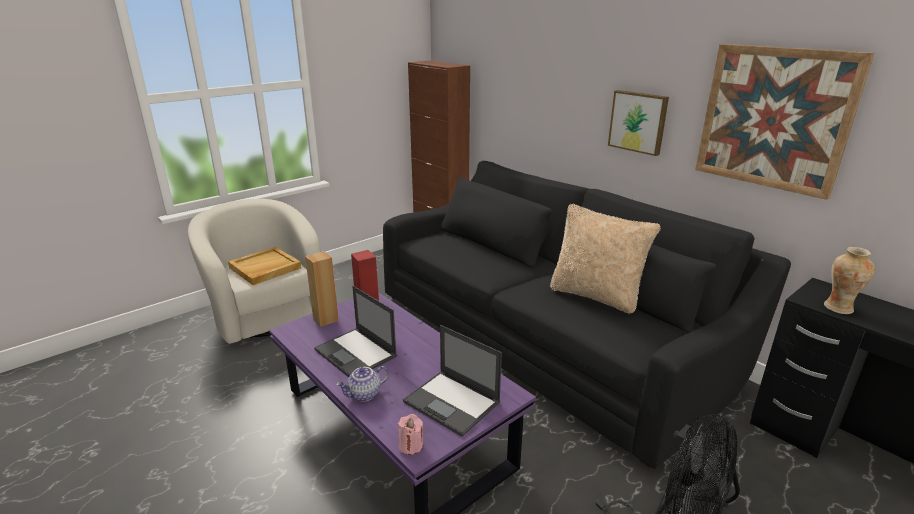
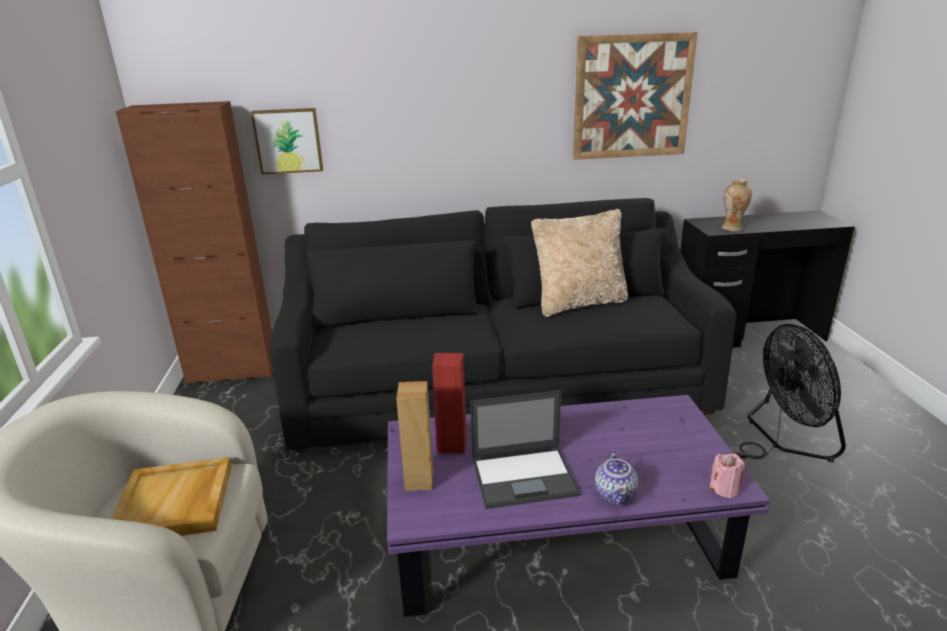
camera: 55 degrees left, 0 degrees up
laptop [403,325,502,437] -> none
picture [608,90,669,156] -> picture moved to [251,108,323,174]

